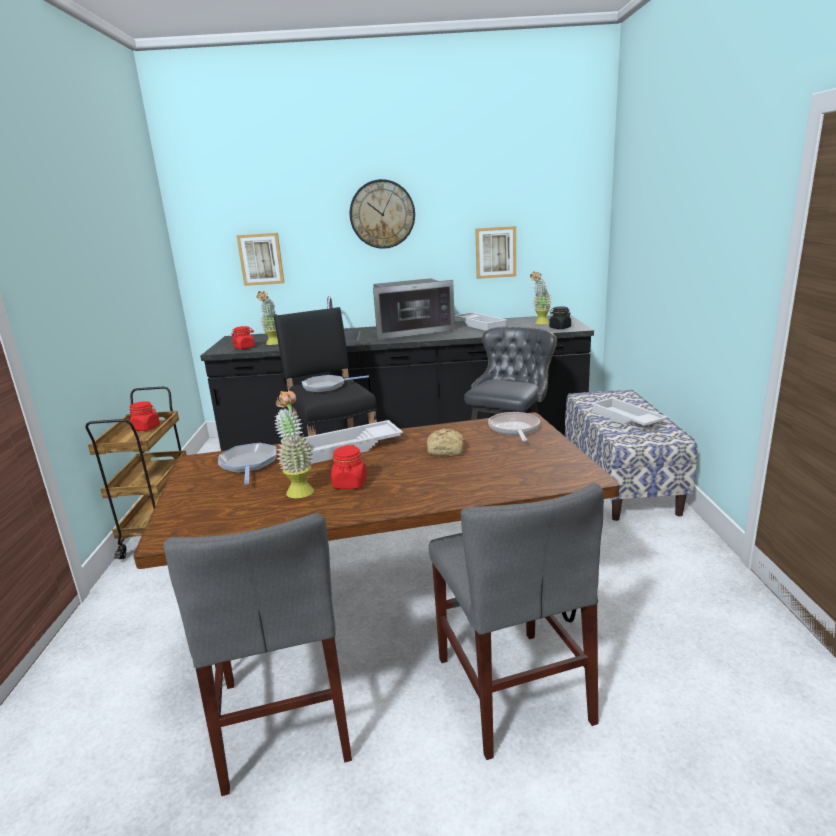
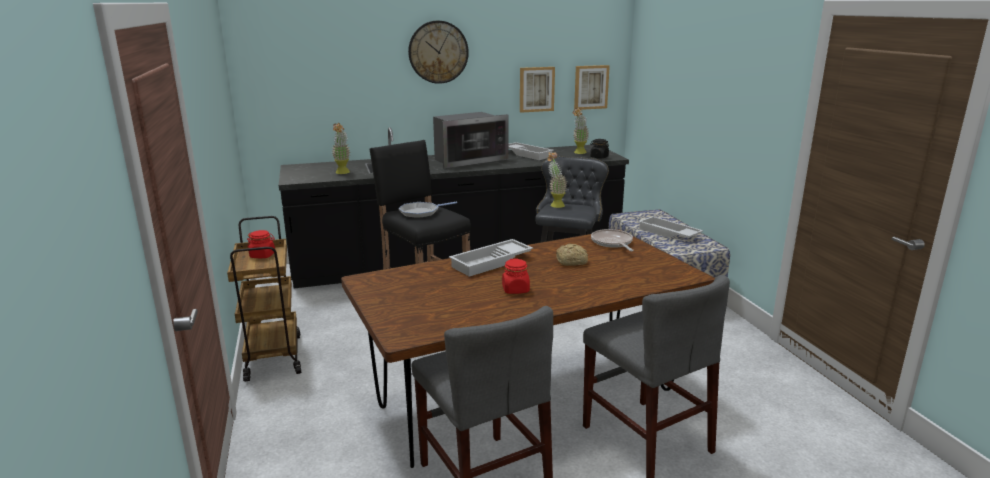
camera: 15 degrees left, 0 degrees up
frying pan [218,443,277,485] -> none
red jar [231,326,255,349] -> none
picture [236,233,285,286] -> picture moved to [574,65,610,110]
potted plant [274,391,314,498] -> potted plant moved to [547,152,567,208]

